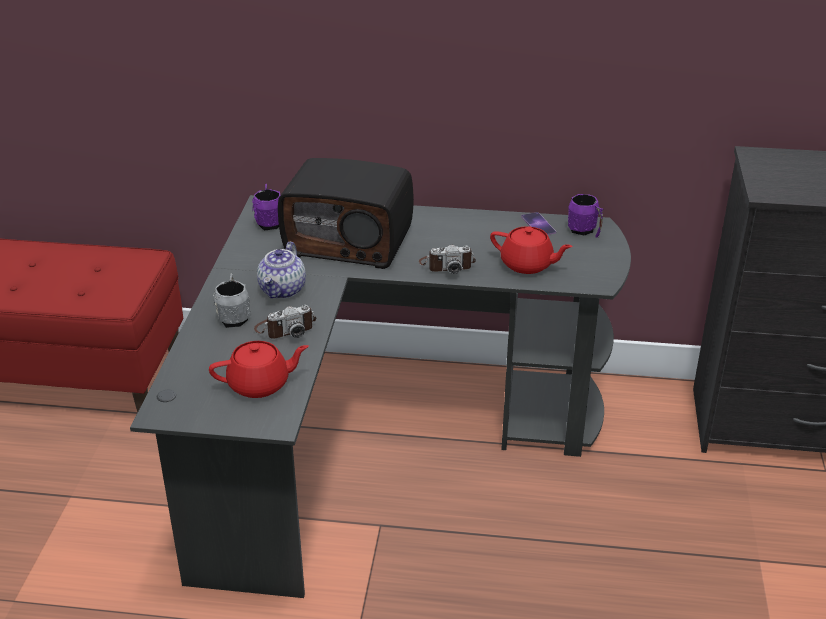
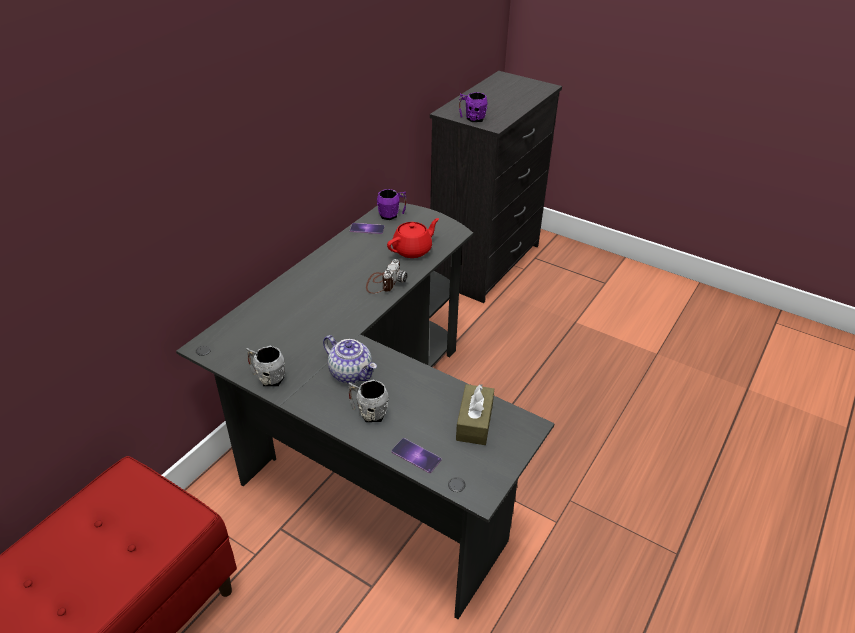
camera: 65 degrees left, 5 degrees up
red teapot [209,341,309,398] -> brown tissue box [456,384,494,445]
purple mug [252,184,280,230] -> purple mug moved to [459,92,488,122]
camera [254,305,316,339] -> none
radio [278,158,414,269] -> none
none -> grey mug [247,346,285,386]
none -> phone [391,438,442,473]

